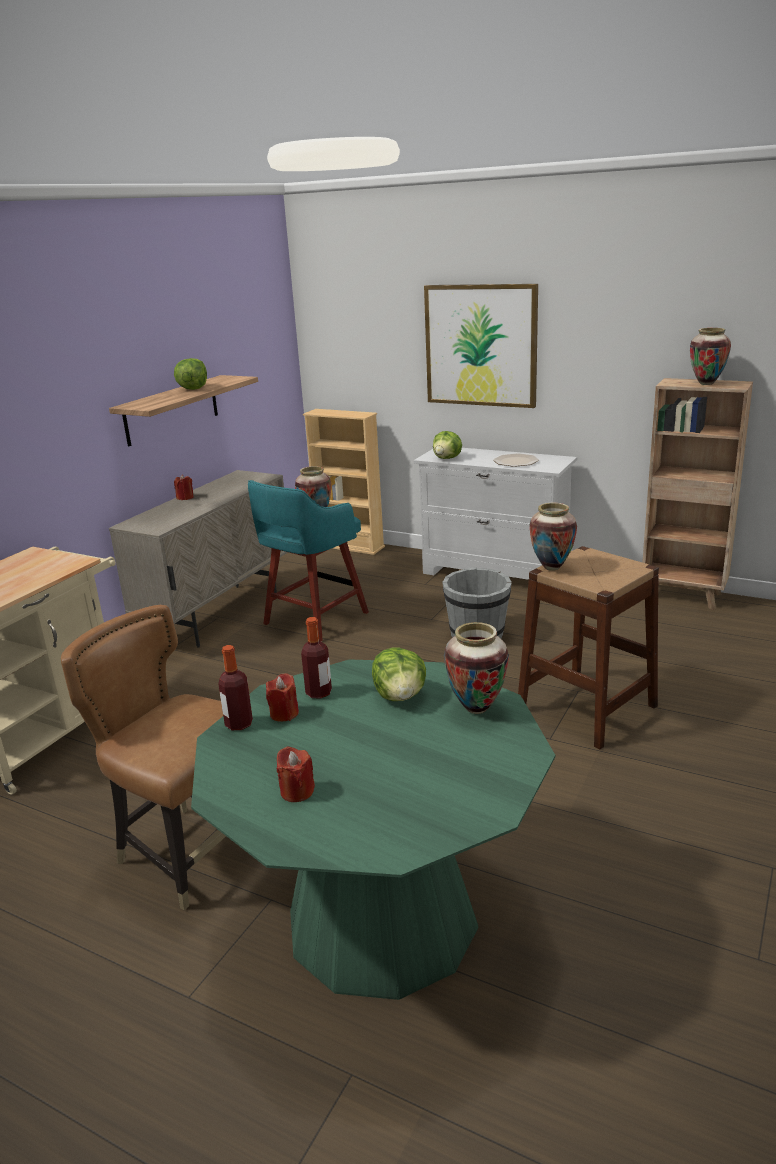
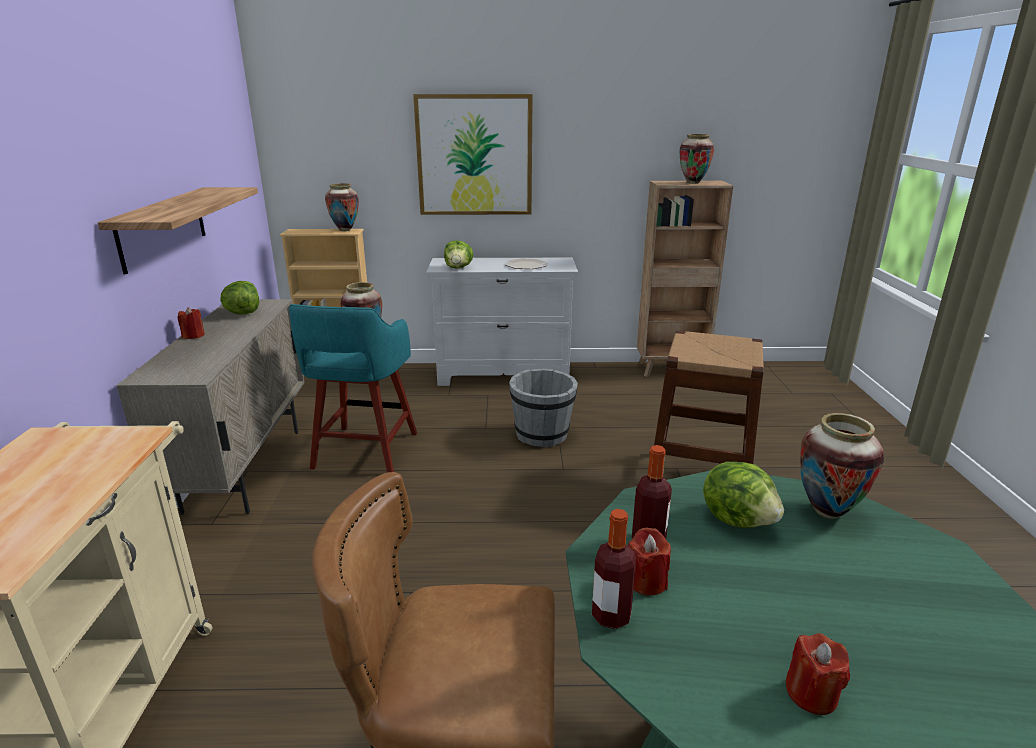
camera: 30 degrees left, 0 degrees up
lettuce [174,358,207,390] -> lettuce moved to [220,281,259,314]
vase [529,503,577,571] -> vase moved to [325,183,359,231]

